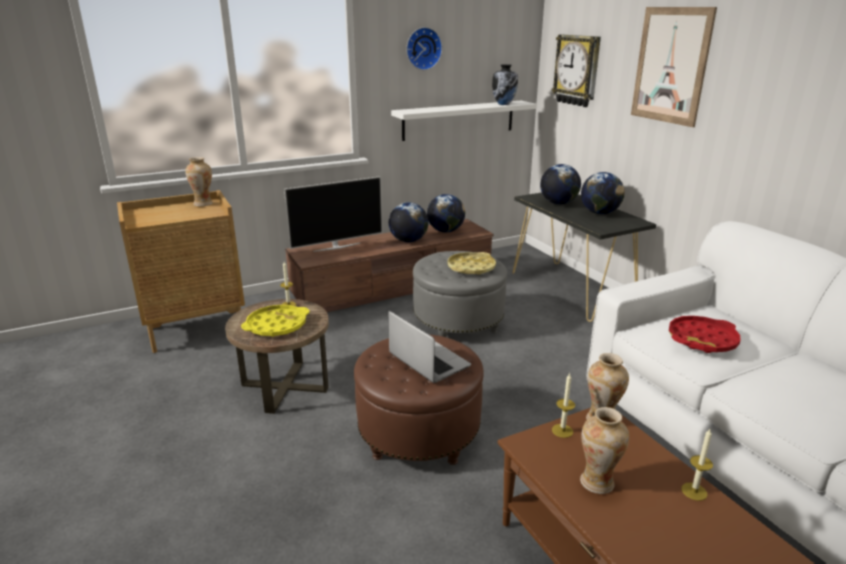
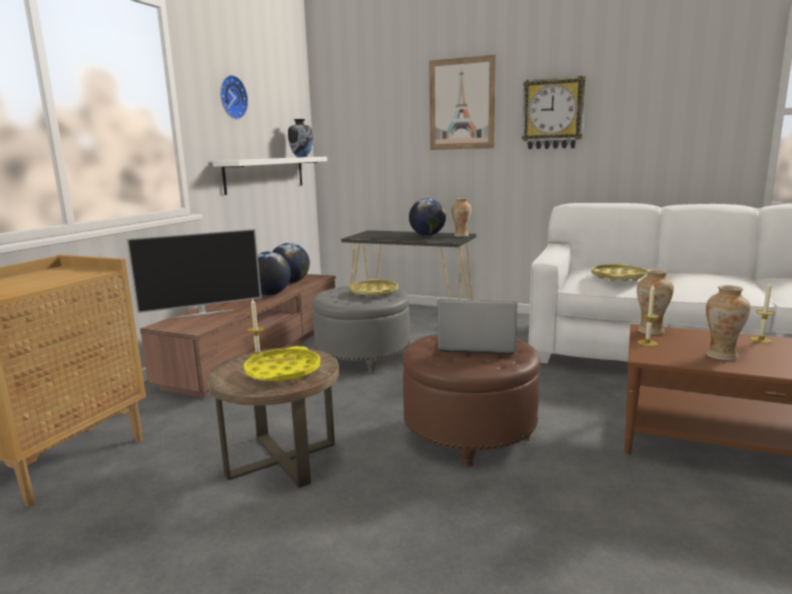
camera: 40 degrees left, 10 degrees down
vase [185,157,213,206] -> vase moved to [451,198,471,237]
television [284,176,383,252] -> television turned 45 degrees clockwise [126,229,261,318]
globe [540,164,581,205] -> none
wall clock [552,34,601,107] -> wall clock moved to [522,76,586,149]
red tray [669,316,741,353] -> yellow tray [591,264,647,282]

